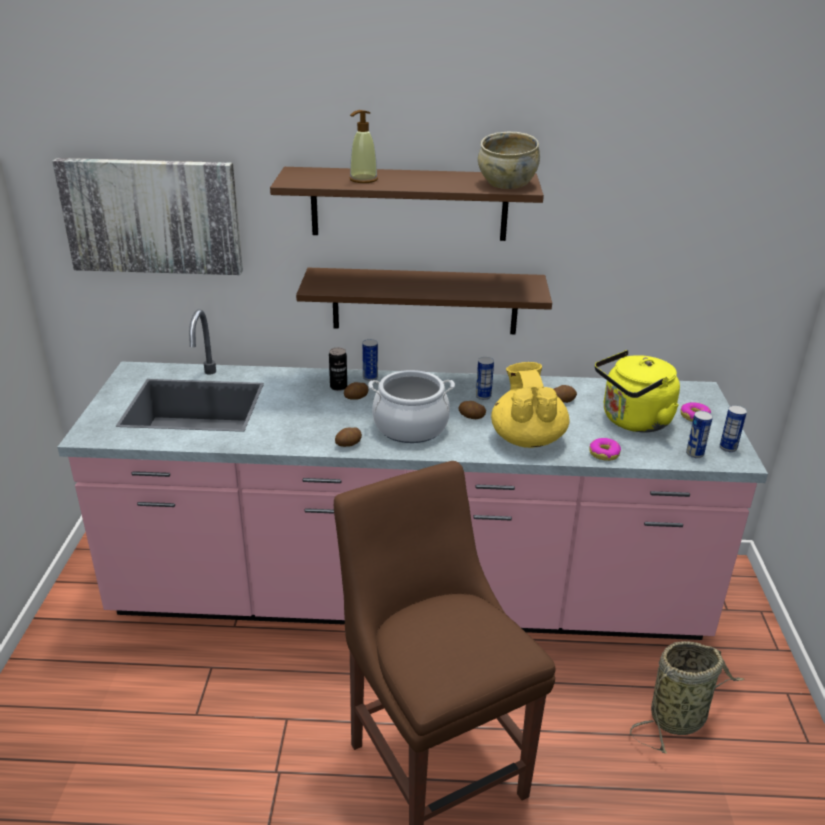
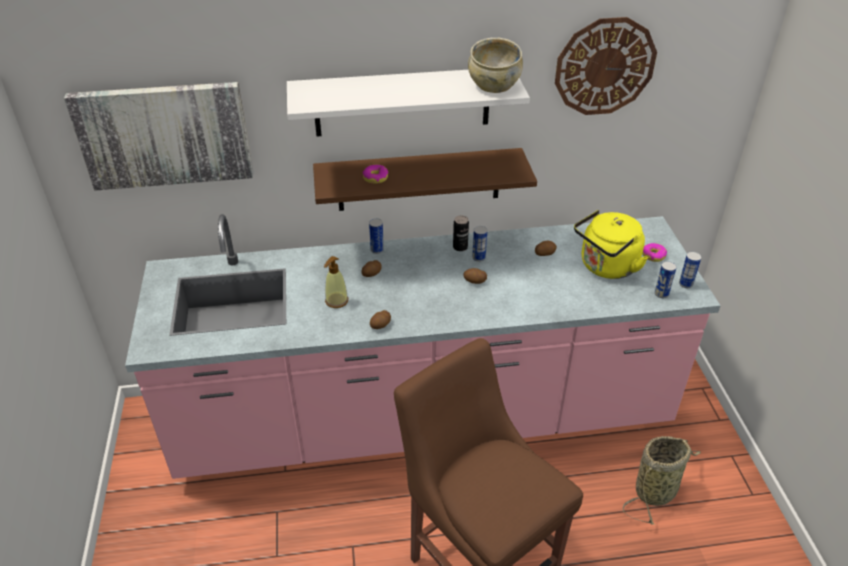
camera: 10 degrees left, 10 degrees up
brown shelf [270,167,544,241] -> white shelf [287,70,530,137]
can [329,347,347,391] -> can moved to [453,215,469,251]
soap dispenser [350,110,378,183] -> soap dispenser moved to [324,256,348,308]
cooking pot [368,370,455,443] -> none
yellow teapot [491,362,569,448] -> none
donut [589,438,621,461] -> donut moved to [363,165,388,184]
none -> wall clock [555,17,657,115]

